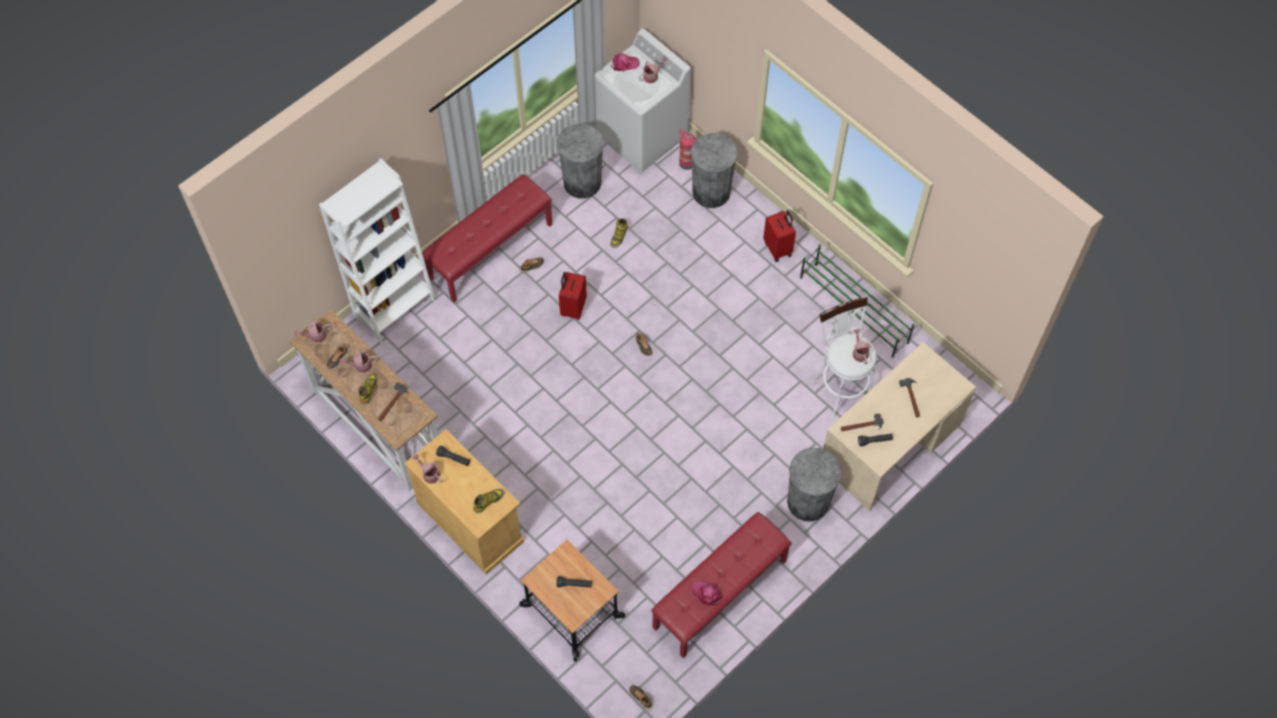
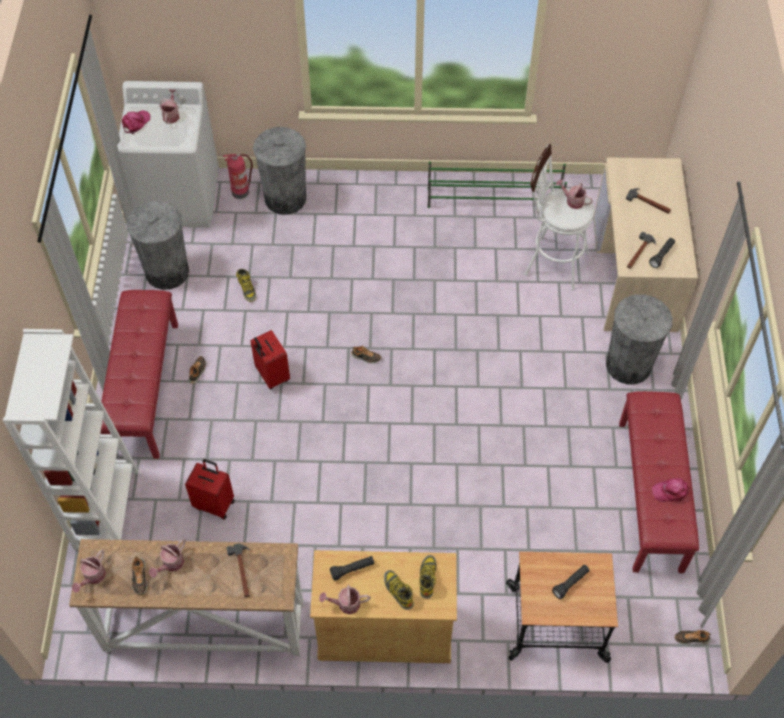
camera: 45 degrees left, 5 degrees down
boot [358,373,378,405] -> boot moved to [384,570,414,610]
red suitcase [763,210,796,262] -> red suitcase moved to [185,459,235,519]

